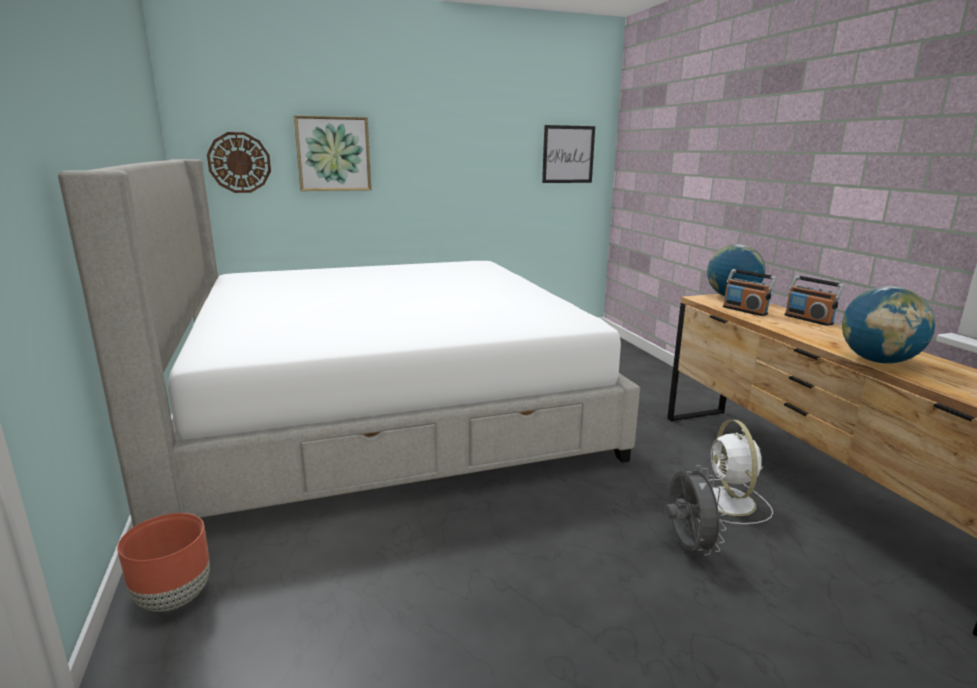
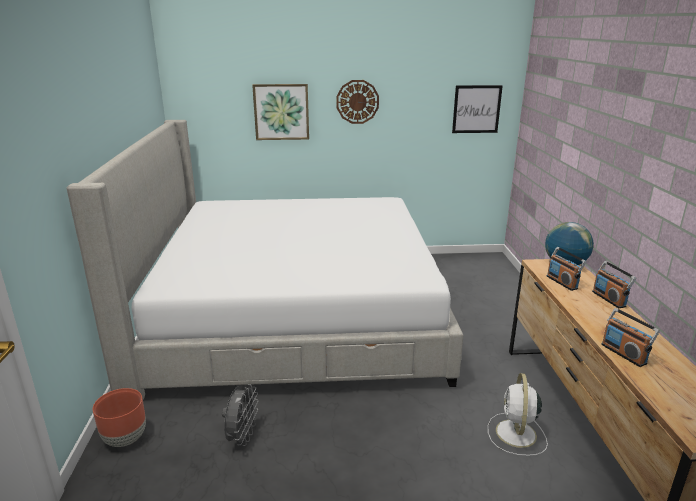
camera: 15 degrees right, 5 degrees up
wall clock [207,132,271,193] -> wall clock moved to [336,80,379,124]
grey fan [666,465,727,555] -> grey fan moved to [222,384,259,446]
globe [842,286,935,364] -> radio [601,308,660,367]

